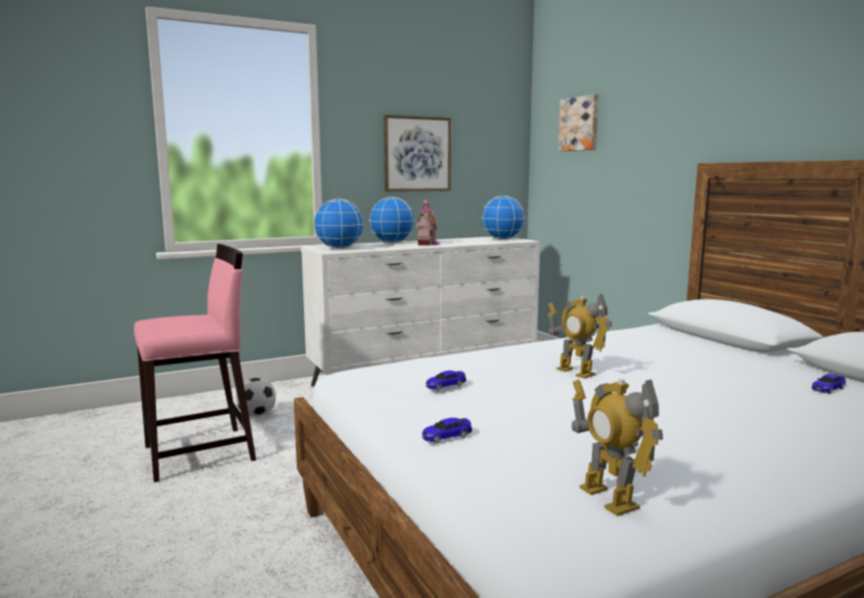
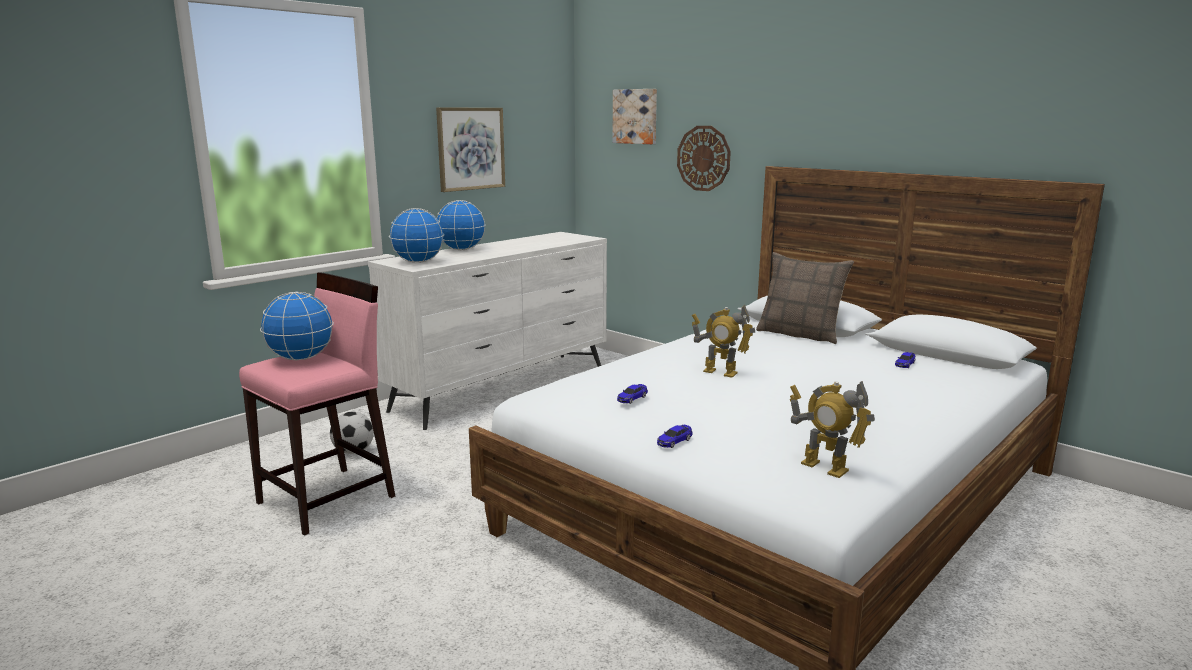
camera: 20 degrees left, 5 degrees up
toy house [416,198,440,246] -> none
globe [481,196,525,240] -> globe moved to [260,292,334,360]
none -> wall clock [677,126,731,191]
none -> pillow [756,252,854,344]

